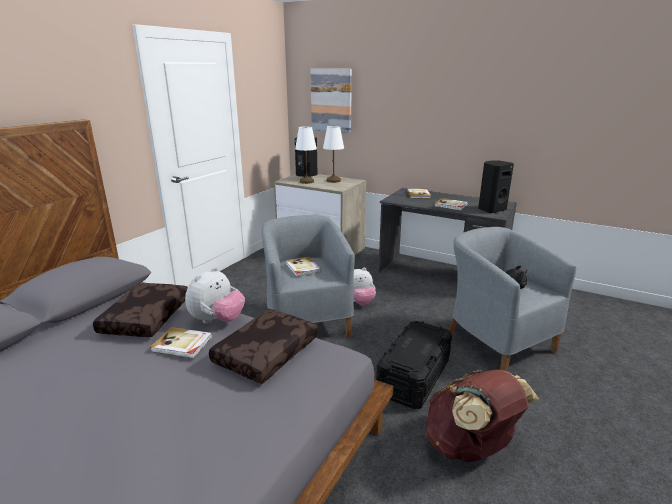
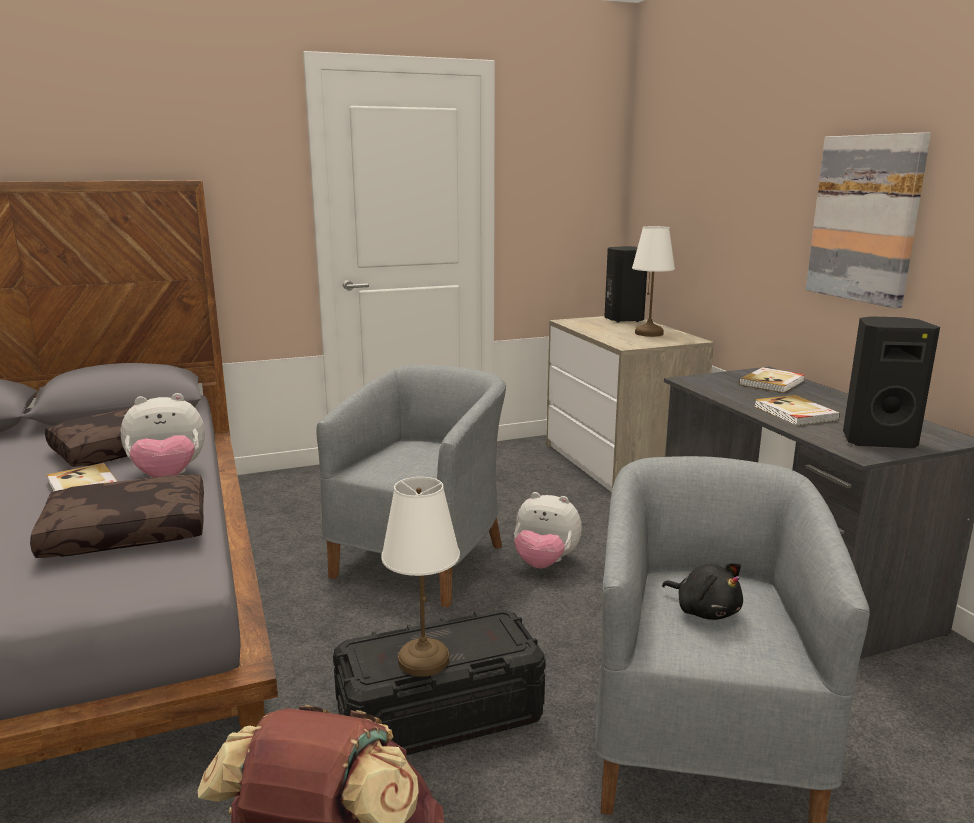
camera: 40 degrees right, 5 degrees down
book [286,257,321,277] -> none
white table lamp [295,126,317,184] -> white table lamp moved to [381,477,460,676]
picture [310,69,352,133] -> picture moved to [806,133,931,308]

